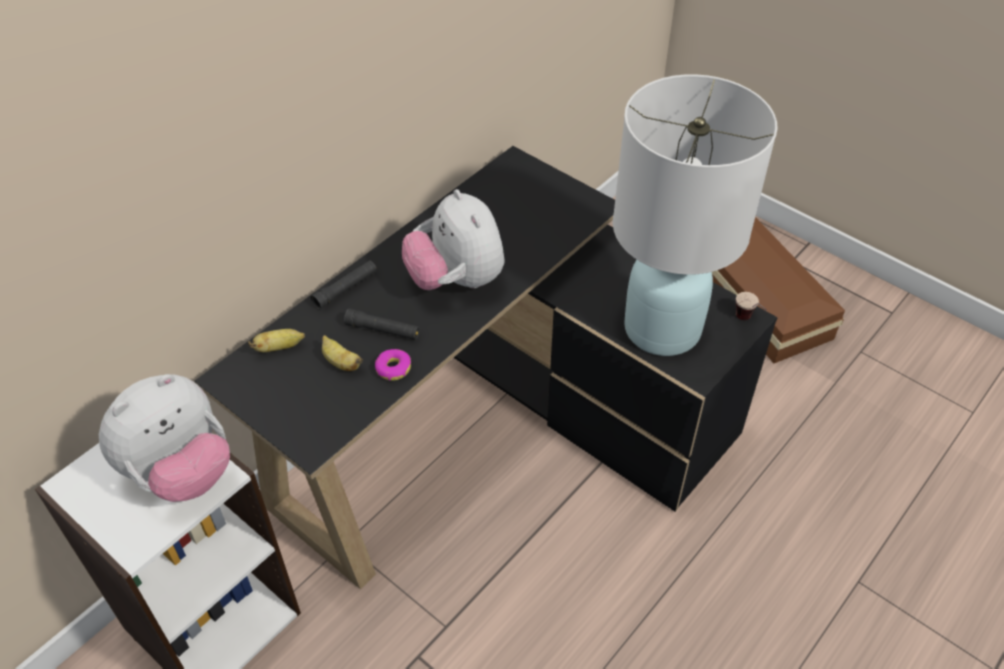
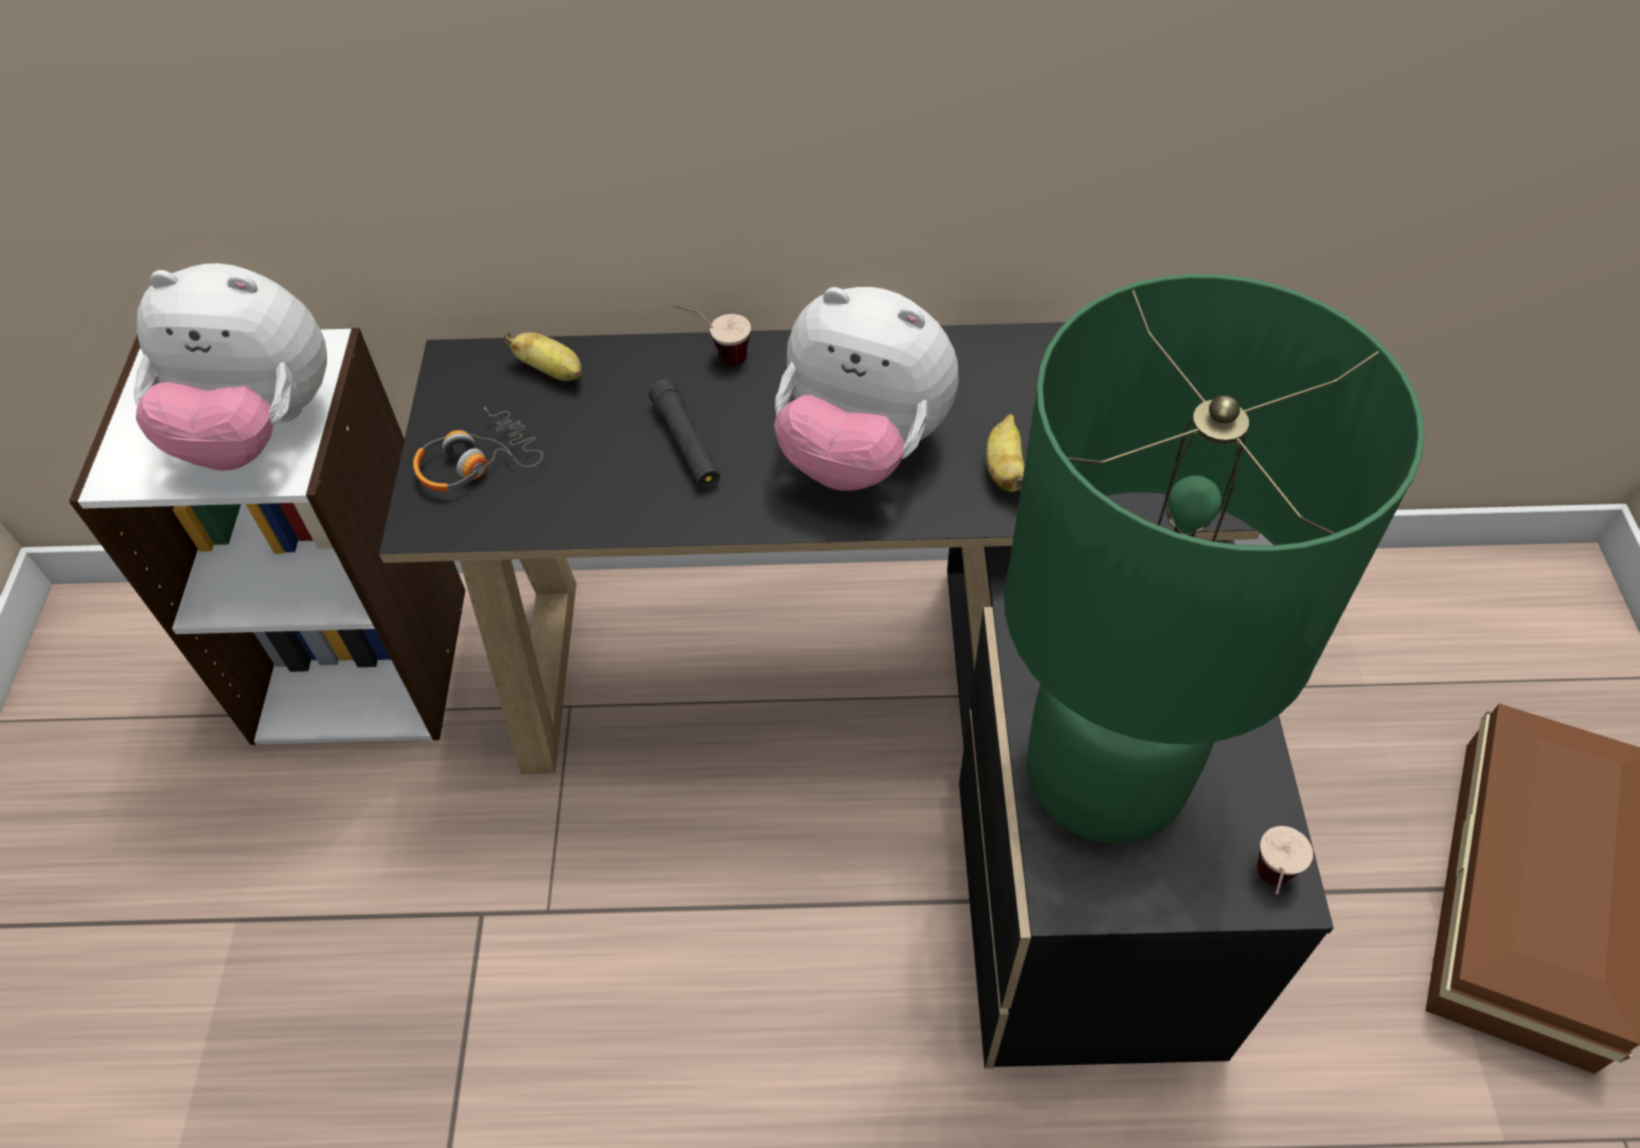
camera: 50 degrees right, 5 degrees up
black flashlight [311,261,377,309] -> cup [673,304,751,366]
banana [322,335,363,371] -> banana moved to [986,414,1025,492]
donut [375,349,411,381] -> none
plush toy [402,189,504,290] -> plush toy turned 90 degrees counterclockwise [774,287,959,491]
white table lamp [612,74,778,356] -> green table lamp [1004,274,1425,844]
none -> headphones [413,407,543,492]

